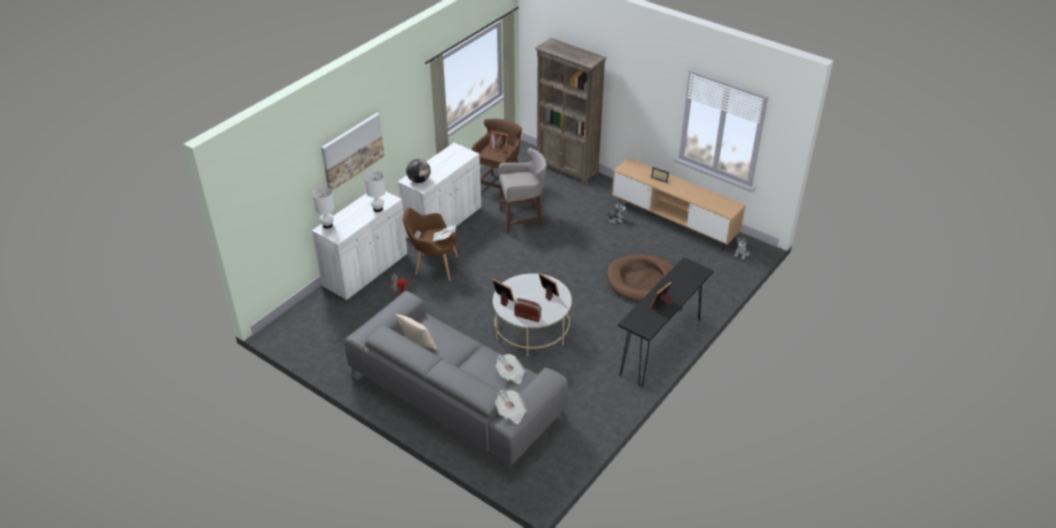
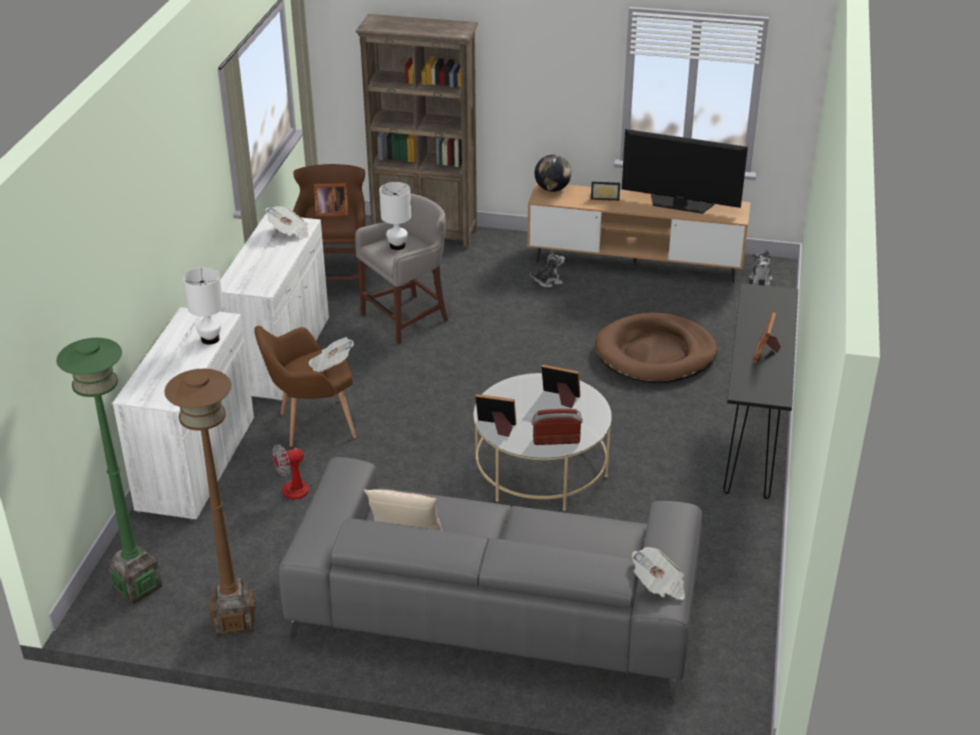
camera: 25 degrees left, 5 degrees down
white table lamp [312,187,335,229] -> white table lamp moved to [379,182,411,250]
picture [321,113,384,191] -> none
globe [406,159,430,183] -> globe moved to [535,155,571,192]
newspaper [496,354,525,384] -> newspaper moved to [265,206,308,238]
none -> green floor lamp [56,338,162,604]
none -> brown floor lamp [164,369,255,637]
none -> television [622,129,748,214]

